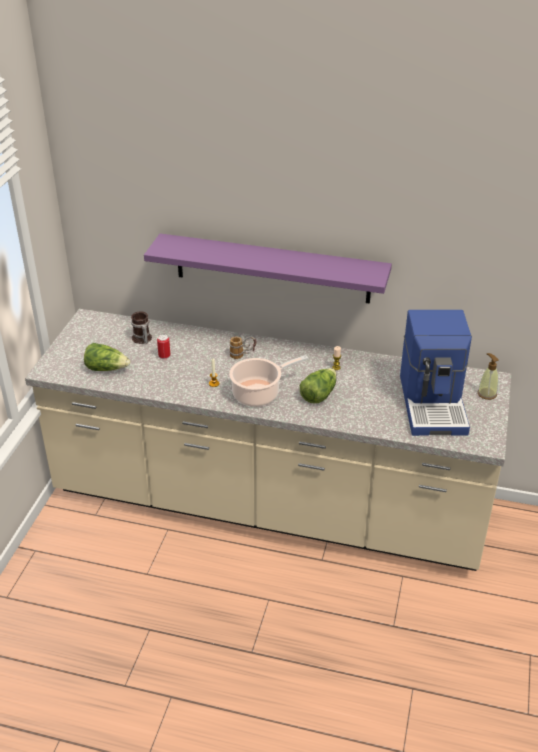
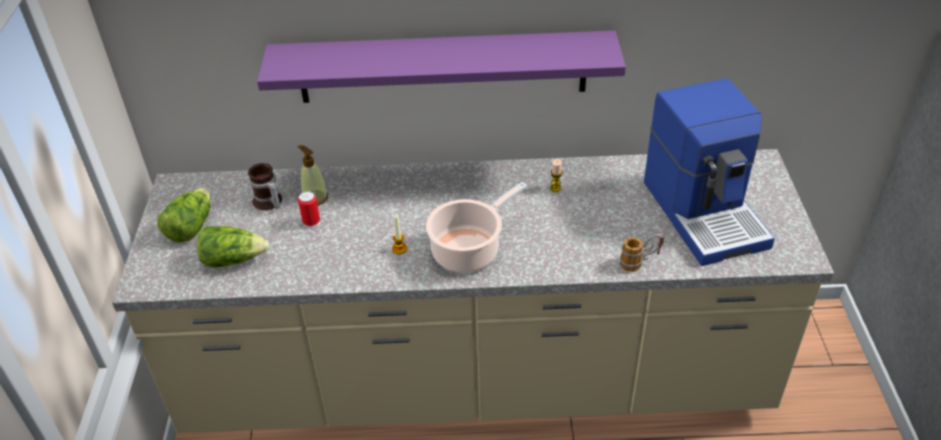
camera: 15 degrees left, 5 degrees up
mug [229,336,257,359] -> mug moved to [620,234,664,272]
lettuce [300,368,336,403] -> lettuce moved to [157,188,210,243]
soap dispenser [478,353,499,400] -> soap dispenser moved to [297,145,328,206]

